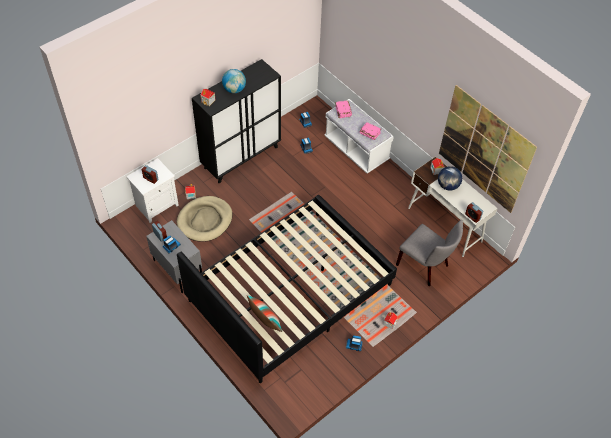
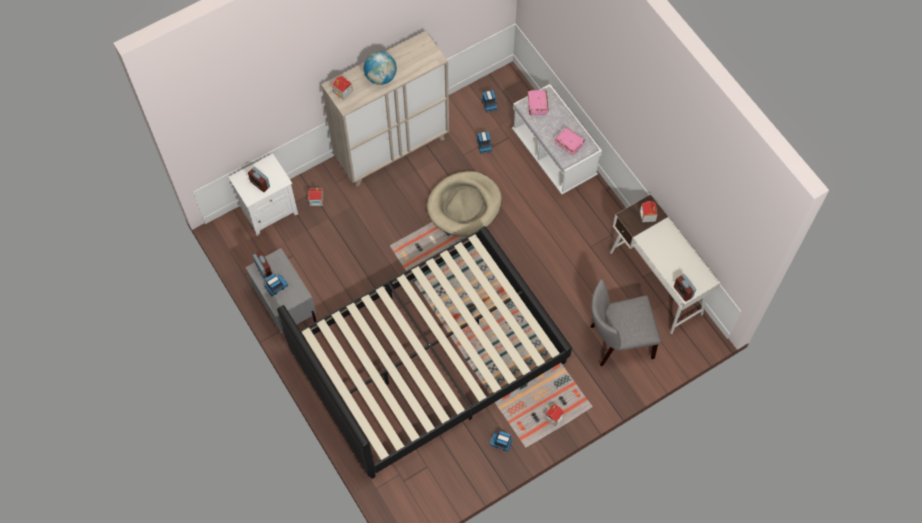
camera: 10 degrees right, 10 degrees up
beige dog bed [177,196,233,242] -> beige dog bed moved to [427,171,502,236]
black cabinet [192,59,281,183] -> beige cabinet [321,31,449,187]
pillow [247,295,282,332] -> none
grey chair [396,220,463,286] -> grey chair turned 120 degrees clockwise [590,279,661,366]
globe [438,166,462,191] -> none
picture [439,85,537,213] -> none

